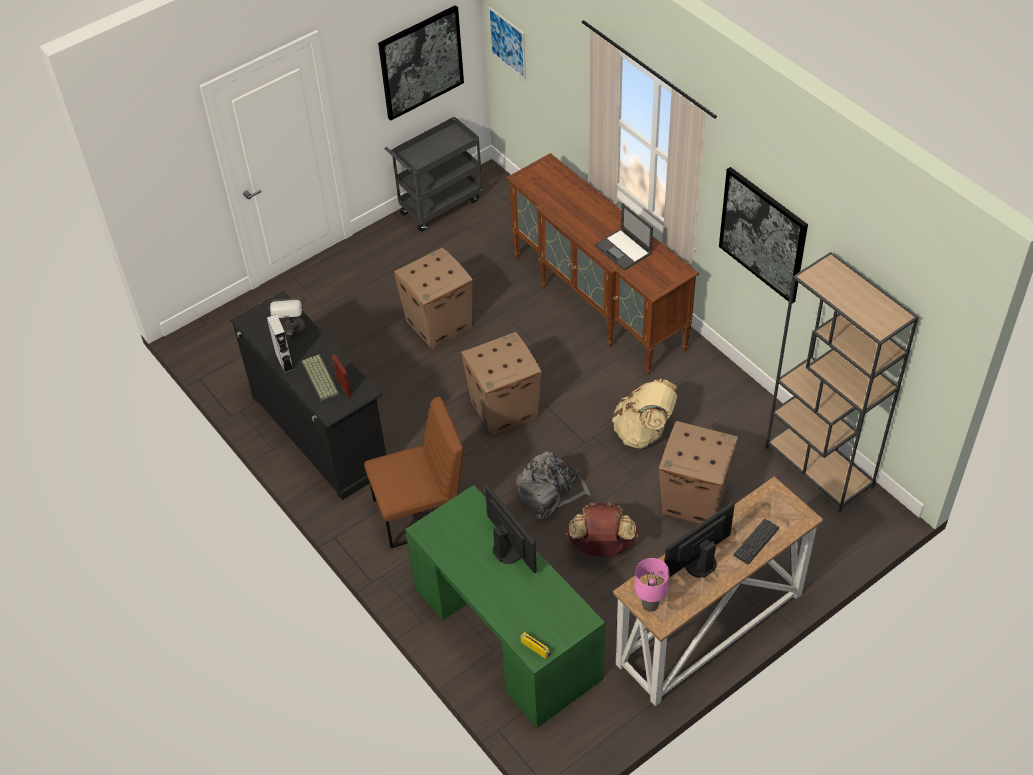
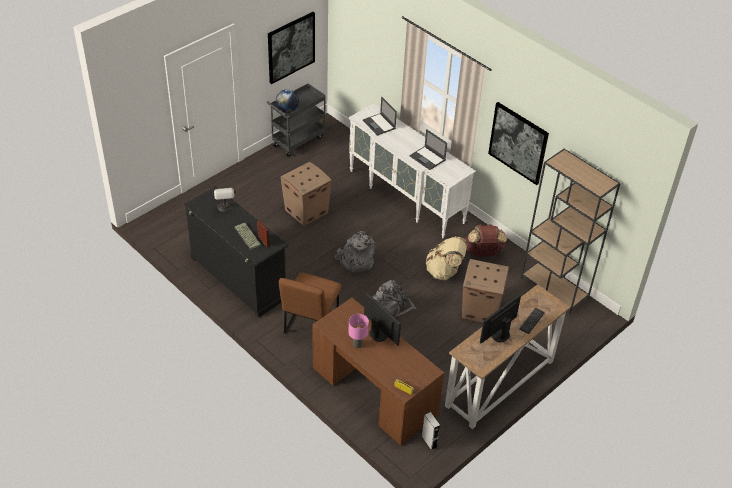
camera: 10 degrees left, 5 degrees down
grey speaker [267,314,294,373] -> grey speaker moved to [422,412,440,451]
brown chair [364,397,463,548] -> brown chair turned 135 degrees clockwise [279,273,341,334]
green desk [405,485,605,728] -> brown desk [312,298,444,445]
cardboard box [461,332,542,436] -> grey backpack [335,231,376,272]
picture [488,7,526,79] -> none
brown cabinet [506,153,699,375] -> white cabinet [348,103,476,238]
brown backpack [566,502,639,557] -> brown backpack moved to [464,224,507,257]
pink table lamp [635,558,670,612] -> pink table lamp moved to [348,314,369,348]
none -> globe [276,89,299,113]
none -> laptop [363,96,397,136]

